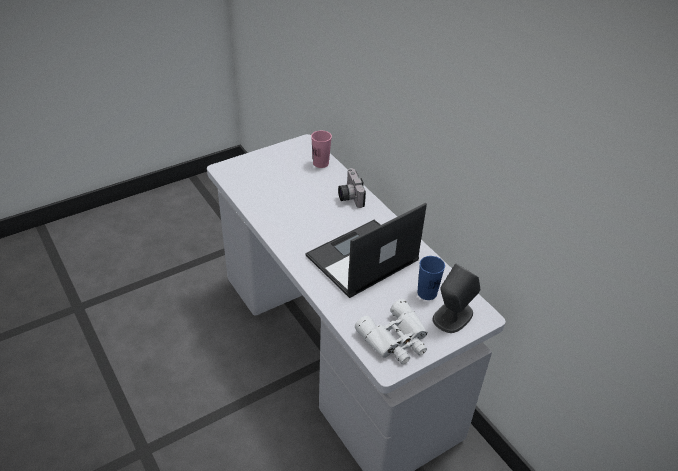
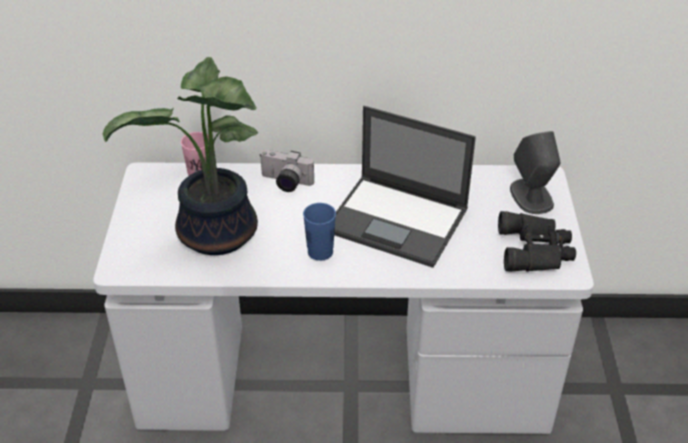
camera: 55 degrees left, 0 degrees up
laptop [305,203,427,298] -> laptop turned 60 degrees counterclockwise [334,106,476,268]
white binoculars [355,299,428,364] -> black binoculars [498,211,576,272]
blue cup [417,256,445,300] -> blue cup moved to [303,203,336,261]
none -> potted plant [103,57,258,255]

